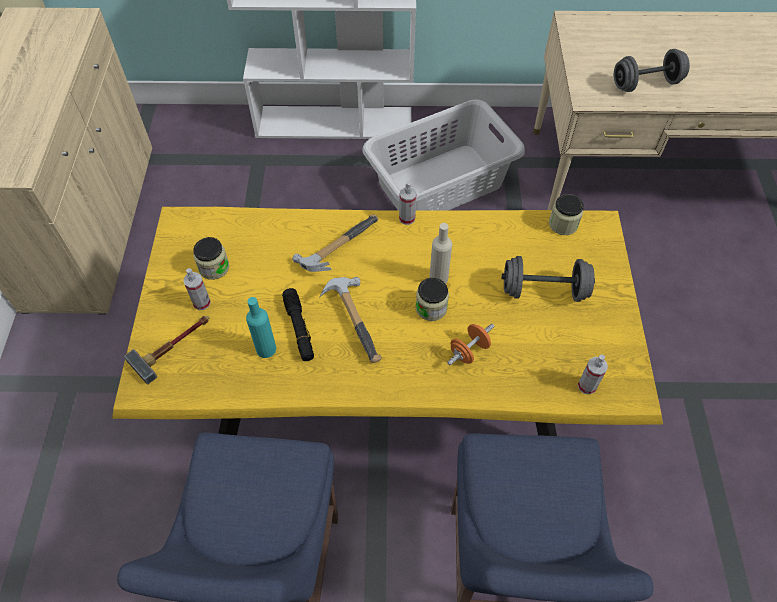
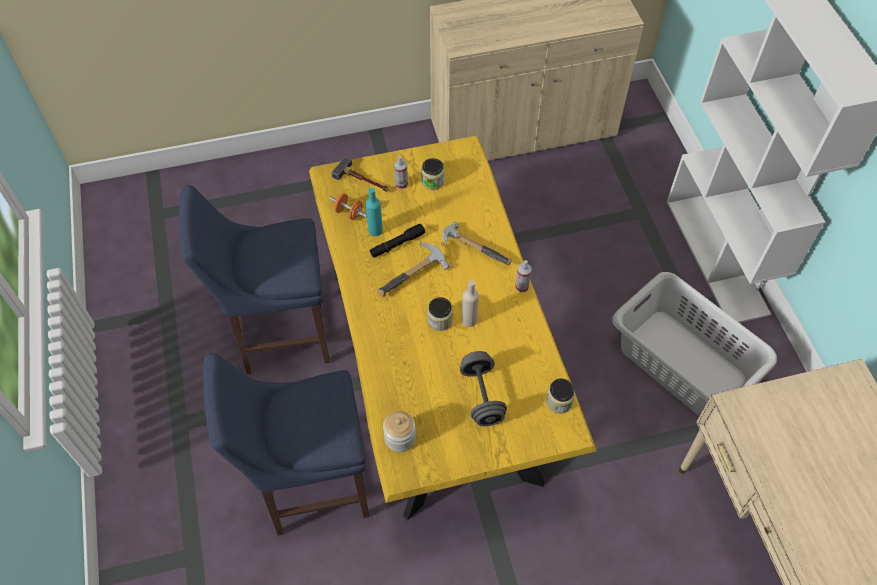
camera: 75 degrees right, 0 degrees up
orange dumbbell [447,324,494,365] -> orange dumbbell moved to [329,194,367,220]
spray bottle [578,355,608,395] -> jar [383,411,416,452]
grey dumbbell [614,49,690,92] -> none

